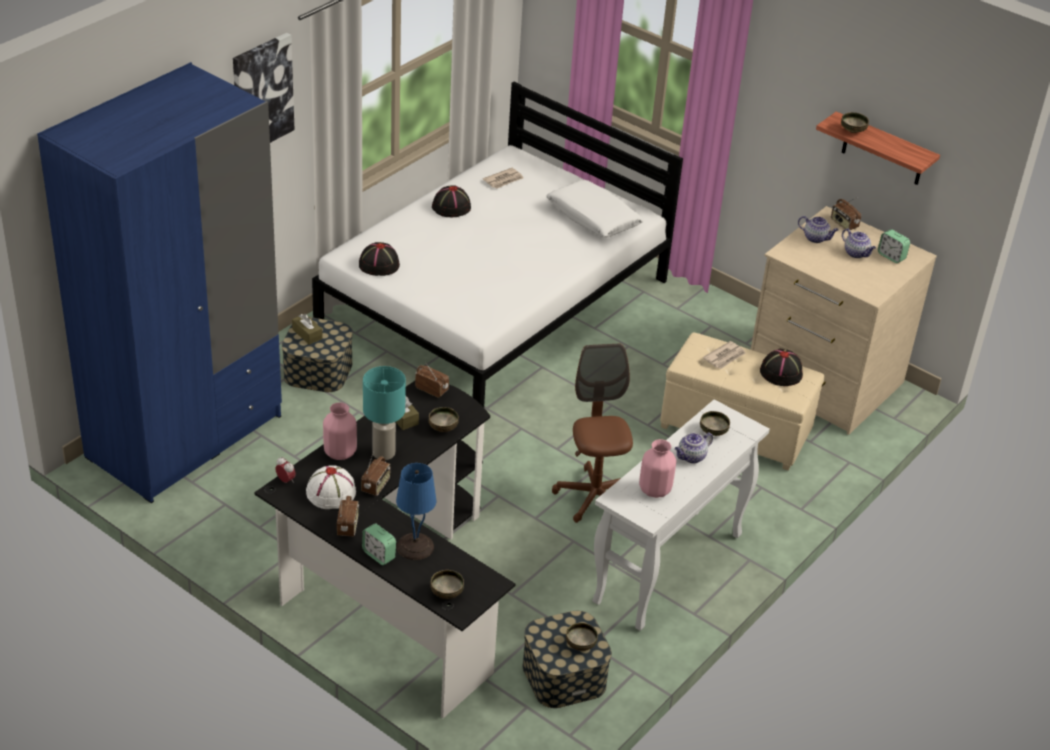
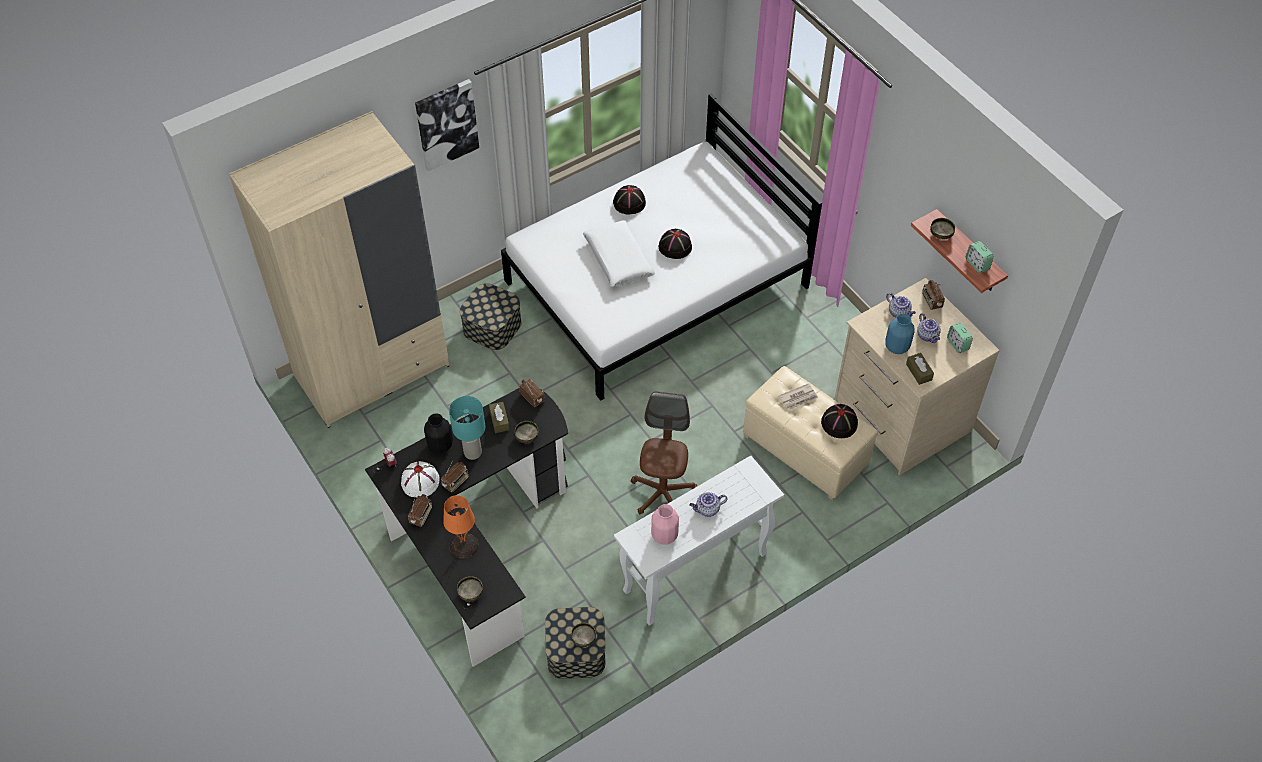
camera: 20 degrees right, 15 degrees up
blue wardrobe [37,62,282,503] -> beige wardrobe [229,111,449,428]
brown tissue box [292,314,323,345] -> brown tissue box moved to [906,353,934,385]
pink vase [323,402,357,460] -> black vase [424,413,453,453]
black hat [359,242,400,276] -> black hat moved to [659,229,692,259]
alarm clock [362,523,396,565] -> alarm clock moved to [966,241,994,273]
blue table lamp [396,463,436,560] -> orange table lamp [443,495,478,558]
newspaper [483,168,523,189] -> none
white pillow [546,180,644,237] -> white pillow moved to [583,221,655,287]
bowl [700,411,730,436] -> none
none -> blue vase [885,313,914,354]

